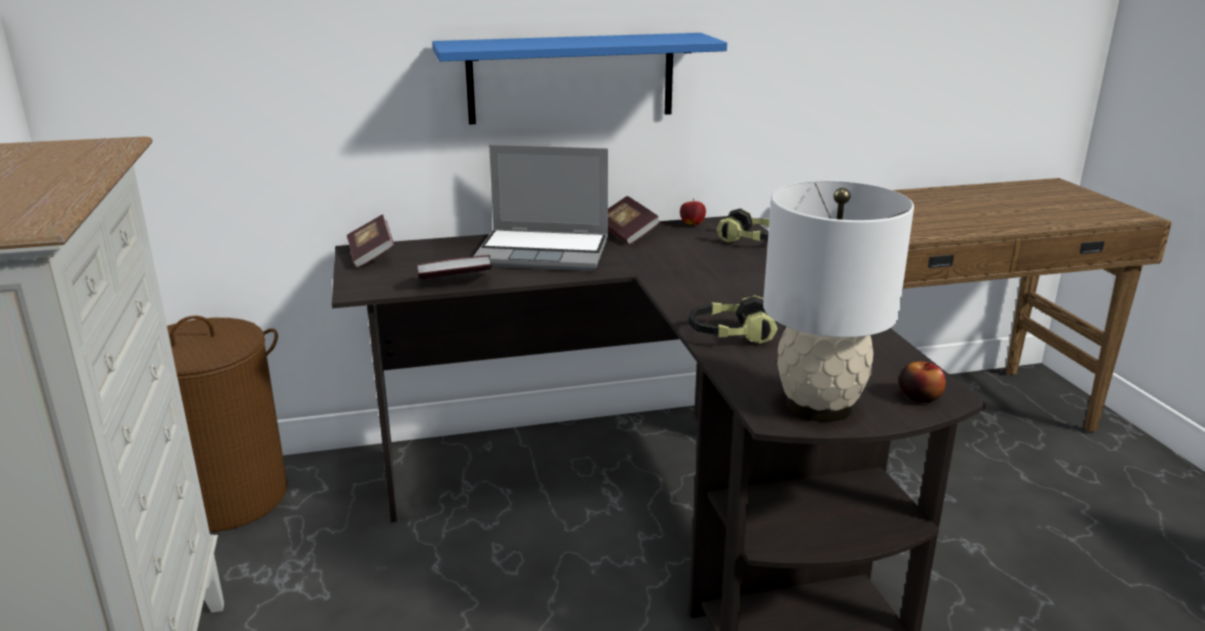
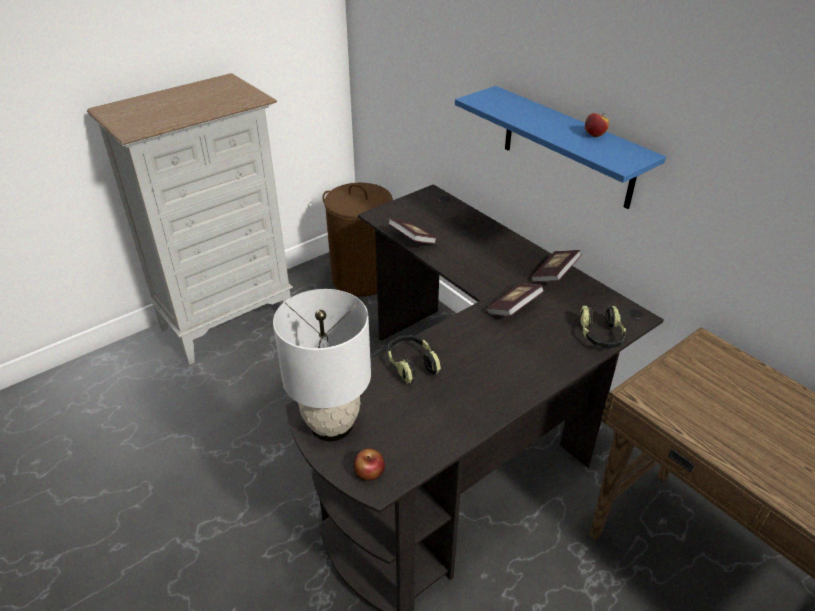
camera: 65 degrees right, 15 degrees up
book [347,214,394,268] -> book moved to [486,283,544,316]
laptop [474,145,608,271] -> none
apple [680,198,706,225] -> apple moved to [585,113,609,137]

